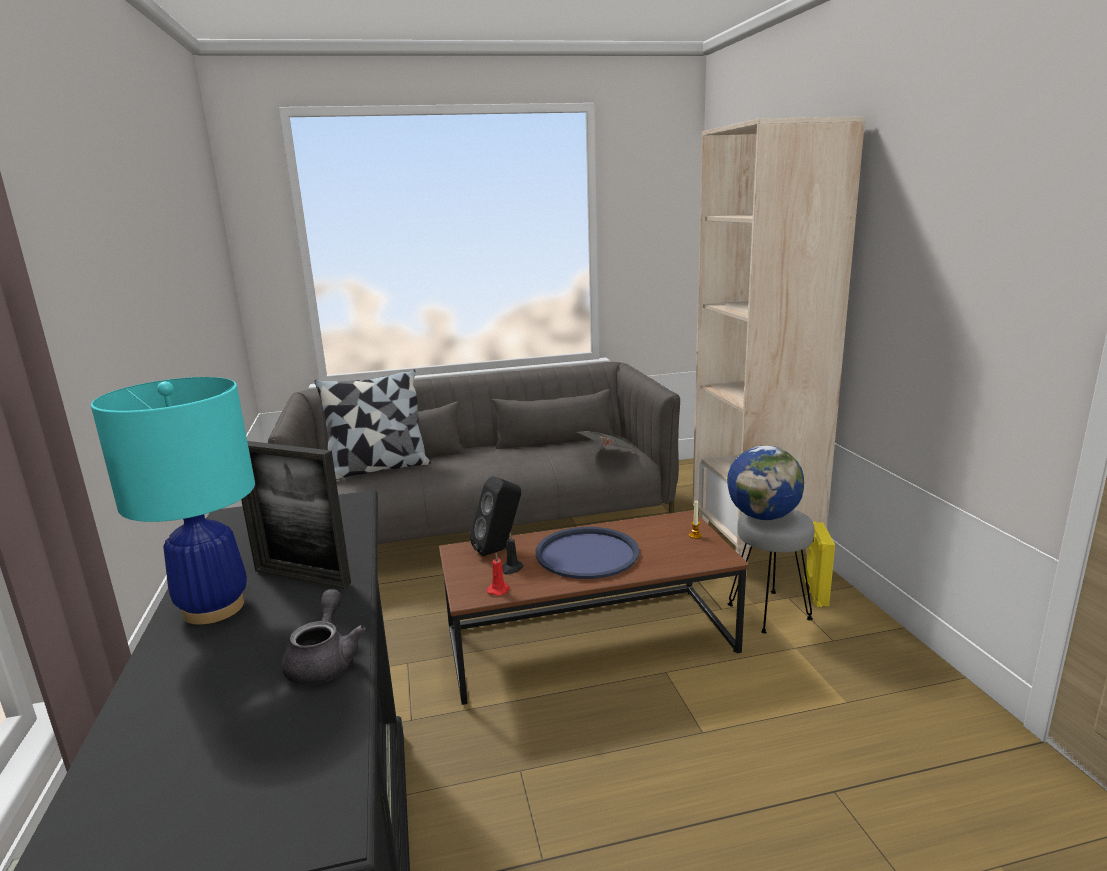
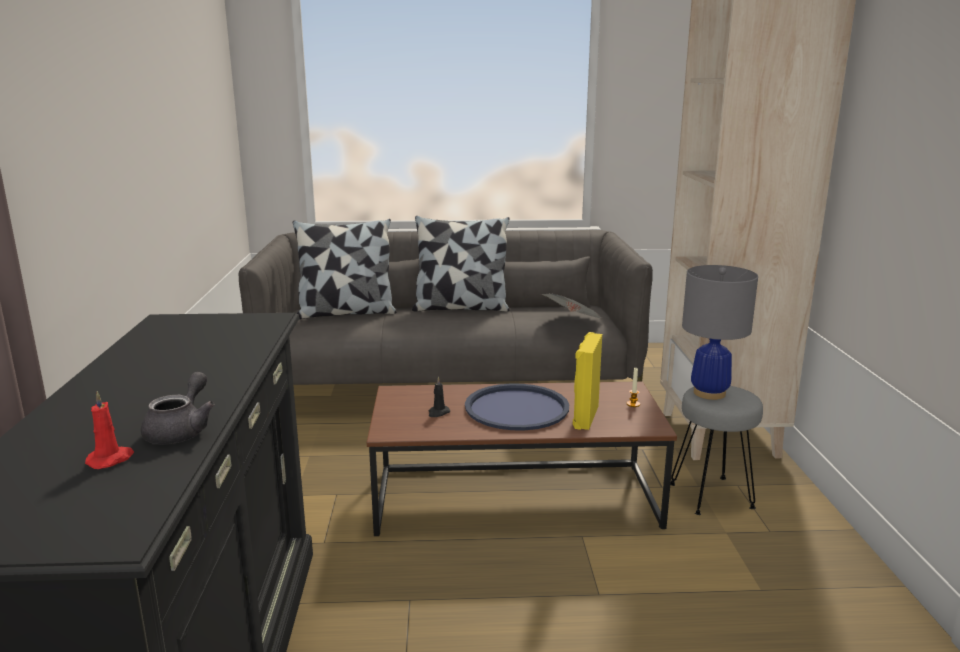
camera: 10 degrees right, 0 degrees up
turquoise table lamp [91,377,255,625] -> none
picture frame [241,441,351,589] -> none
black speaker [470,476,521,556] -> none
red candle [487,553,510,596] -> red candle moved to [85,391,134,469]
globe [727,446,804,520] -> grey table lamp [682,265,758,400]
yellow speaker [804,521,835,607] -> yellow speaker moved to [573,332,602,430]
none -> pillow [412,216,510,312]

